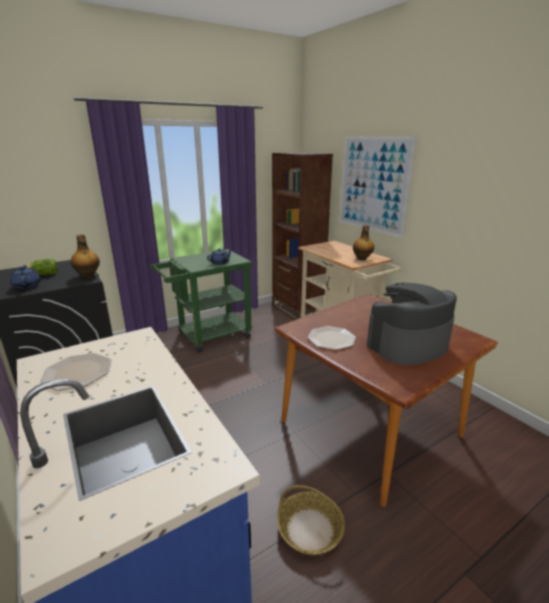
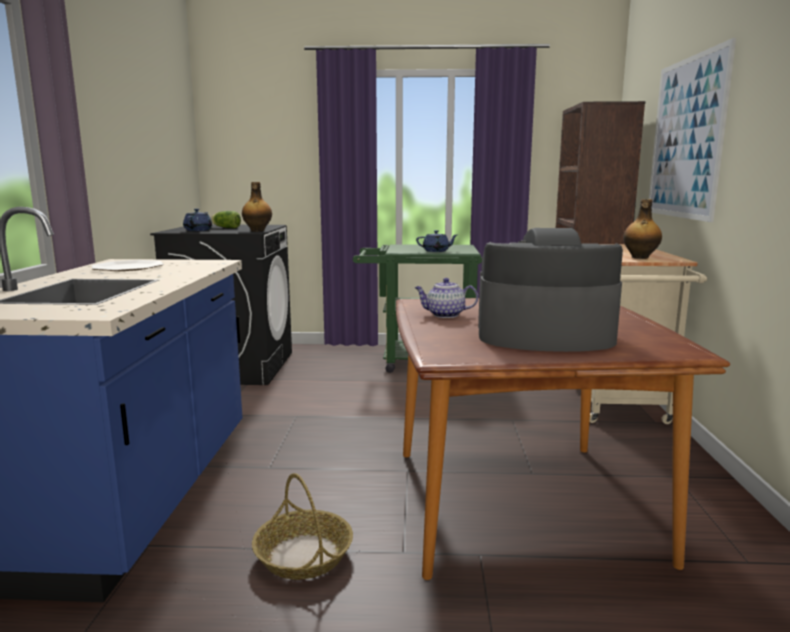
camera: 35 degrees right, 10 degrees down
plate [308,326,356,350] -> teapot [415,278,478,318]

